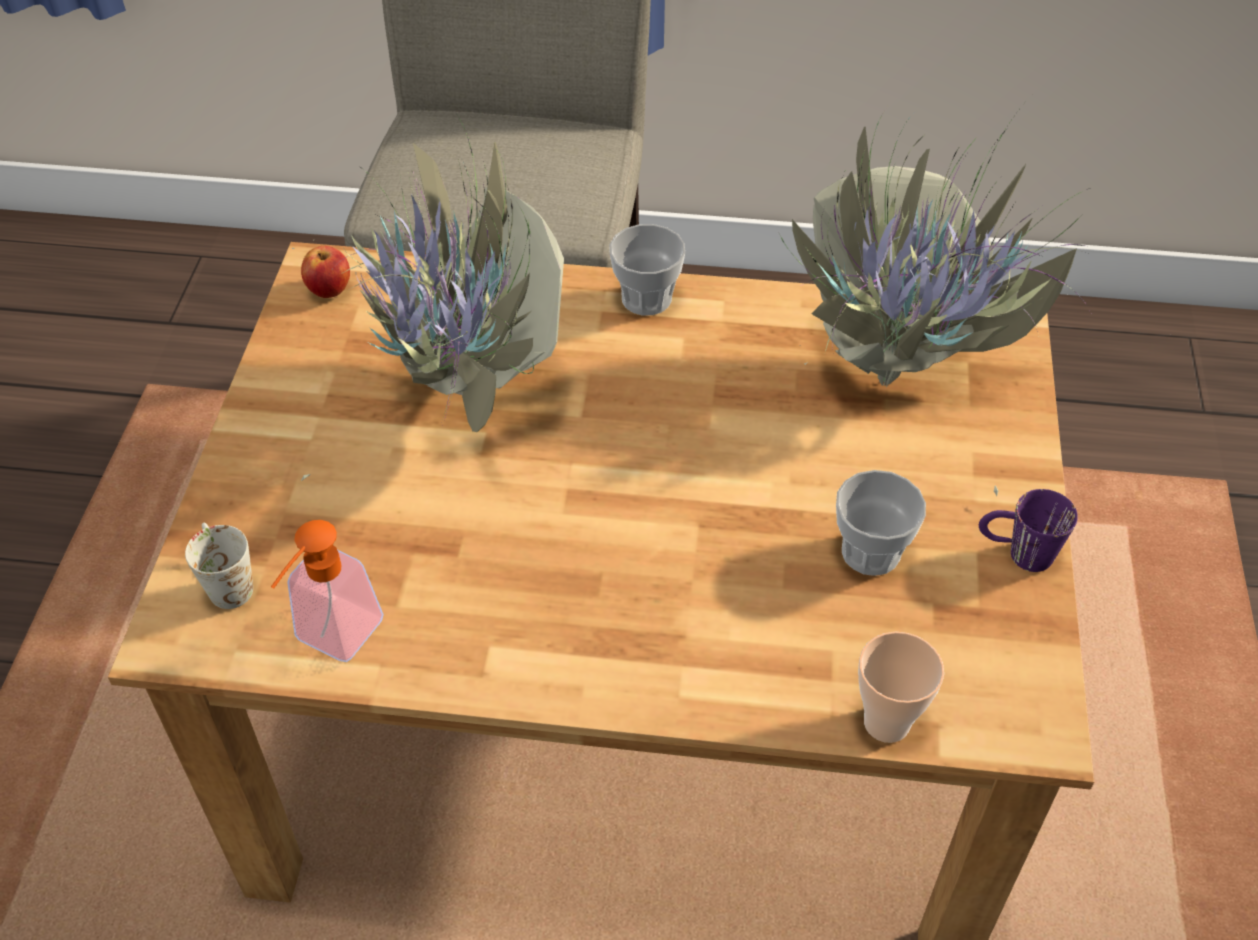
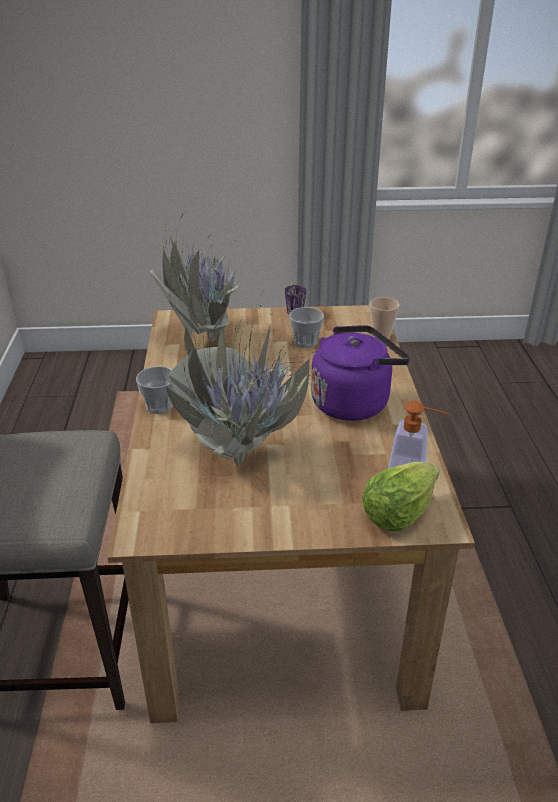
camera: 100 degrees left, 15 degrees down
white mug [185,523,253,609] -> lettuce [362,462,439,531]
apple [301,246,350,298] -> none
none -> purple kettle [311,325,410,421]

